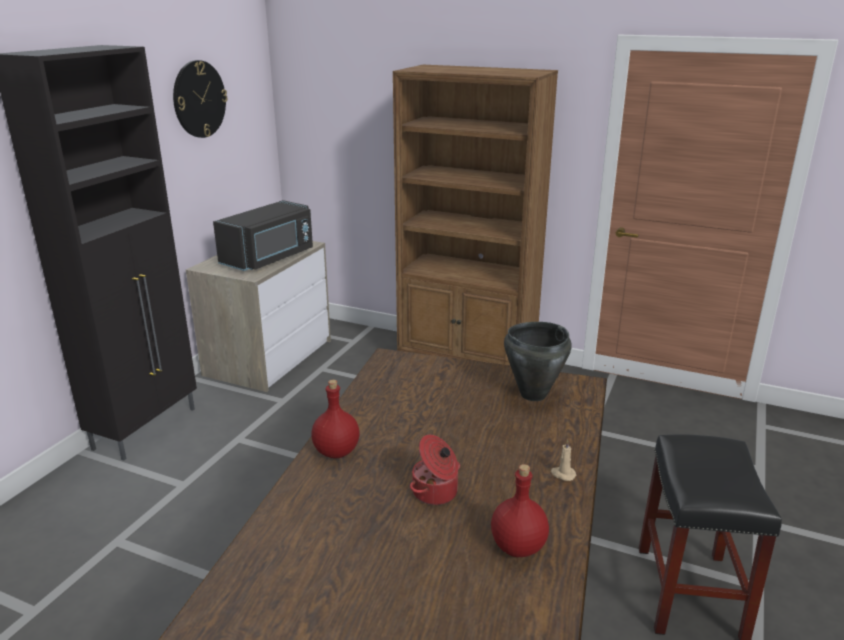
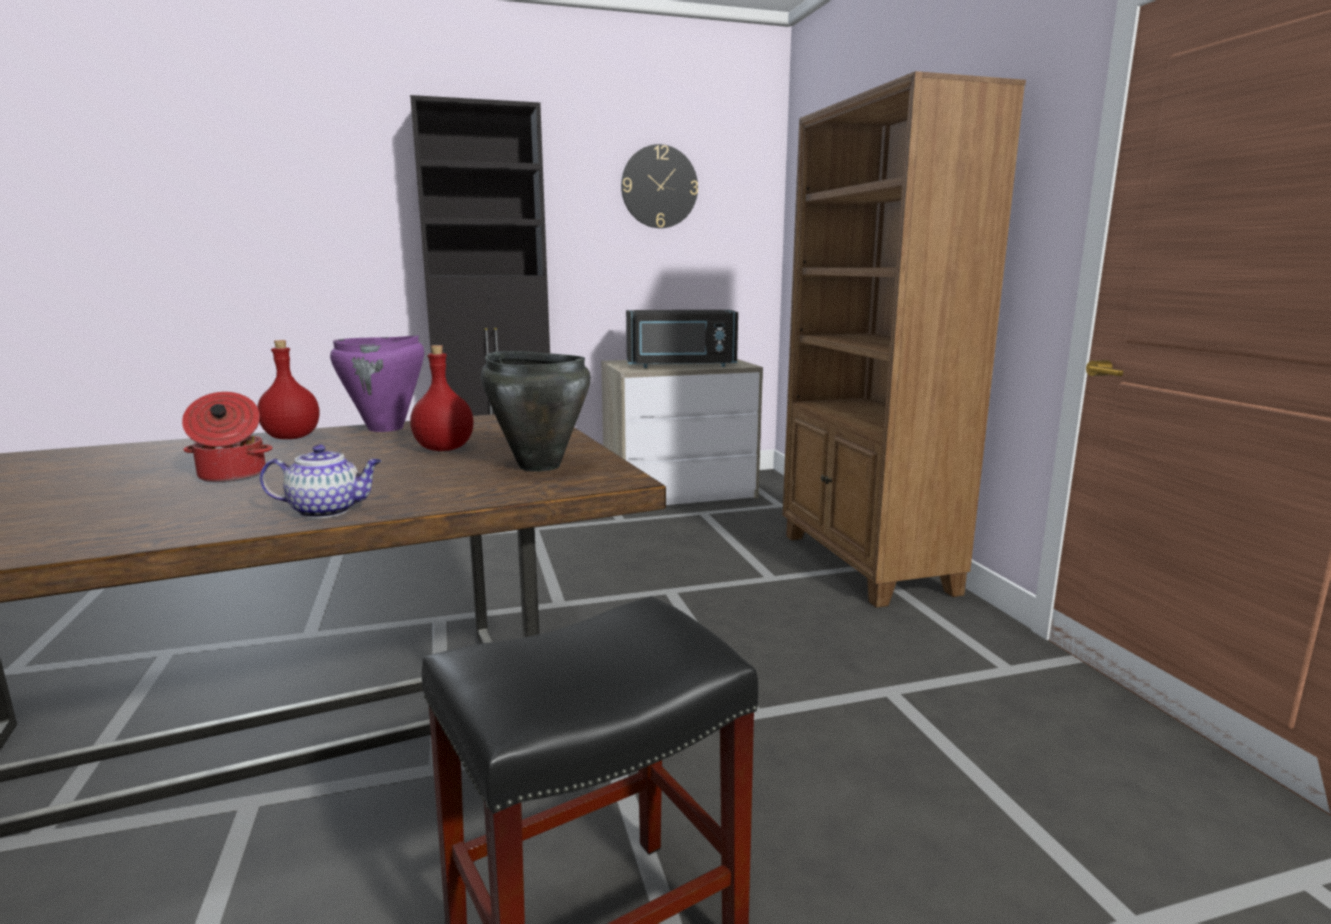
camera: 50 degrees right, 10 degrees down
red bottle [491,464,549,557] -> red bottle moved to [410,345,473,451]
beige candle [551,440,577,481] -> teapot [260,444,381,518]
none -> purple cooking pot [330,335,424,432]

